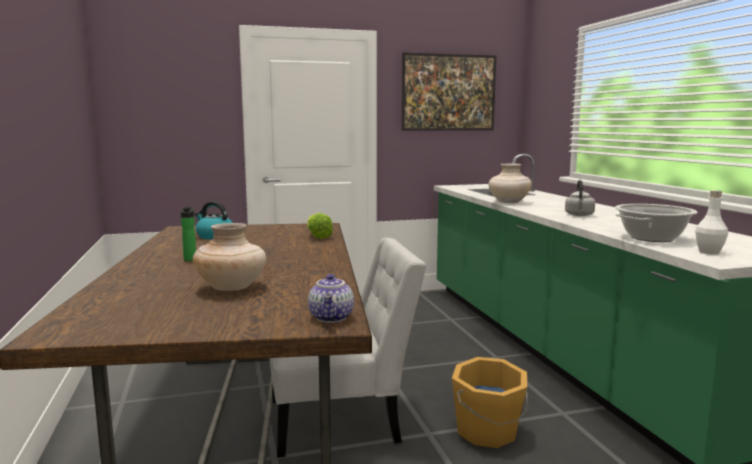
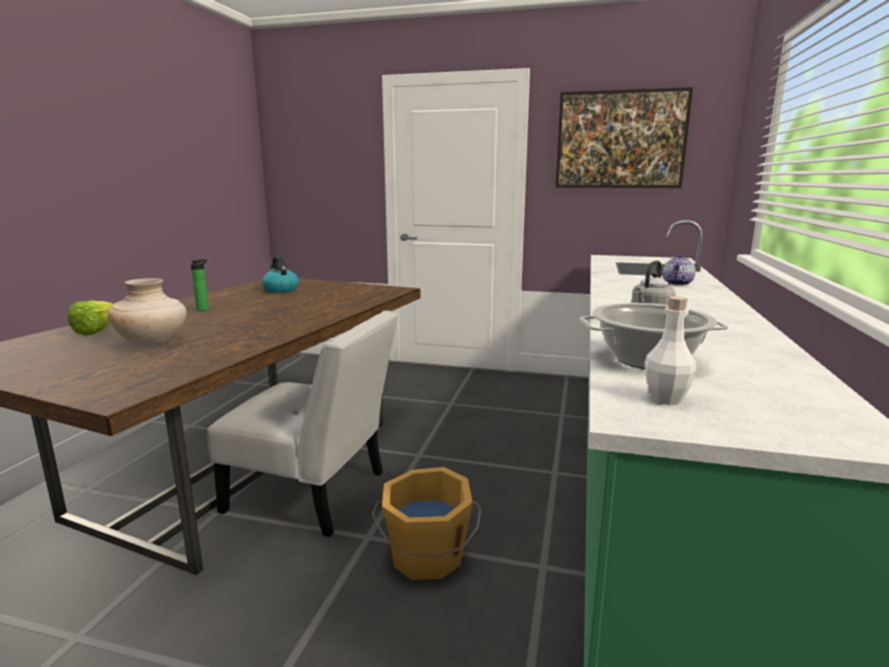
camera: 30 degrees right, 5 degrees up
lettuce [307,213,333,239] -> lettuce moved to [67,300,114,336]
teapot [308,274,354,323] -> teapot moved to [663,254,696,286]
beige vase [489,163,532,203] -> none

